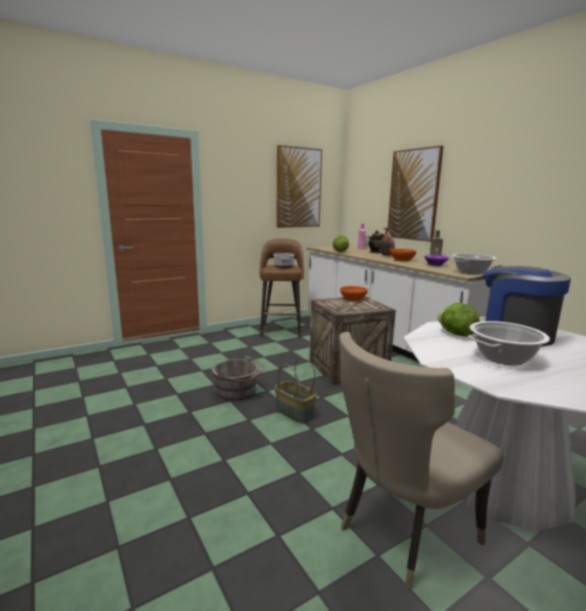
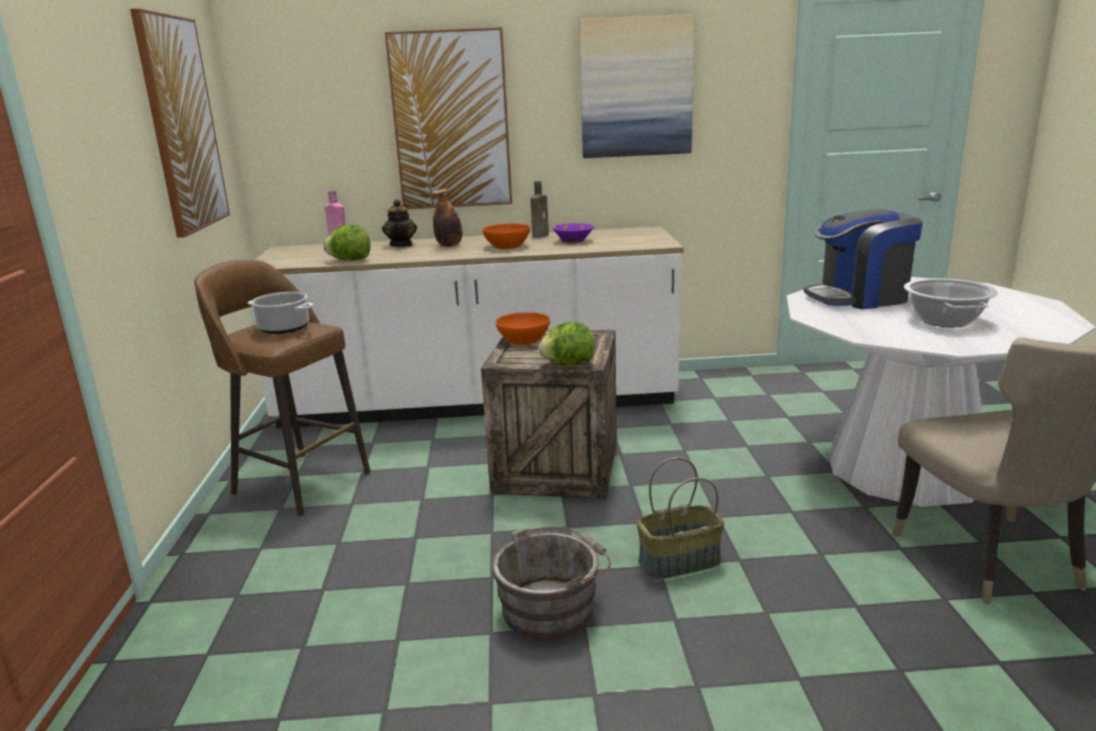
camera: 60 degrees left, 5 degrees up
lettuce [438,303,480,337] -> lettuce moved to [539,322,594,365]
cooking pot [451,254,497,275] -> none
none -> picture [579,14,694,158]

